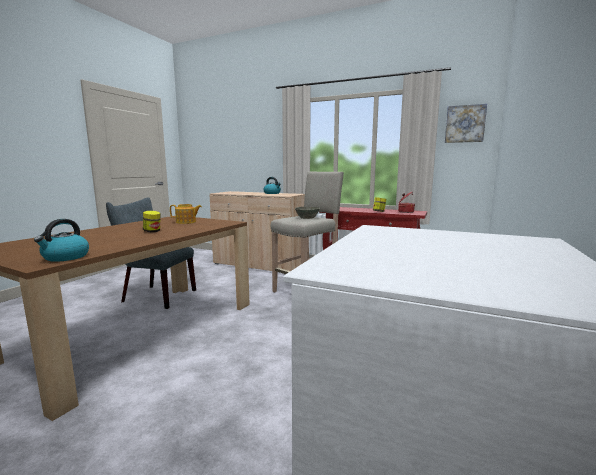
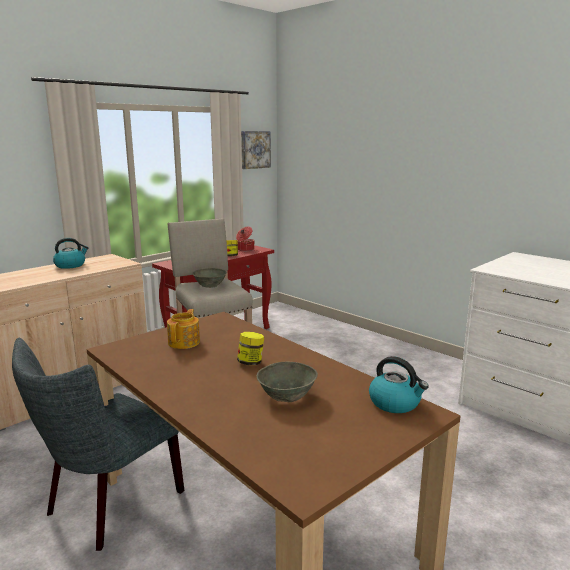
camera: 70 degrees left, 5 degrees up
none -> grey bowl [257,362,318,402]

